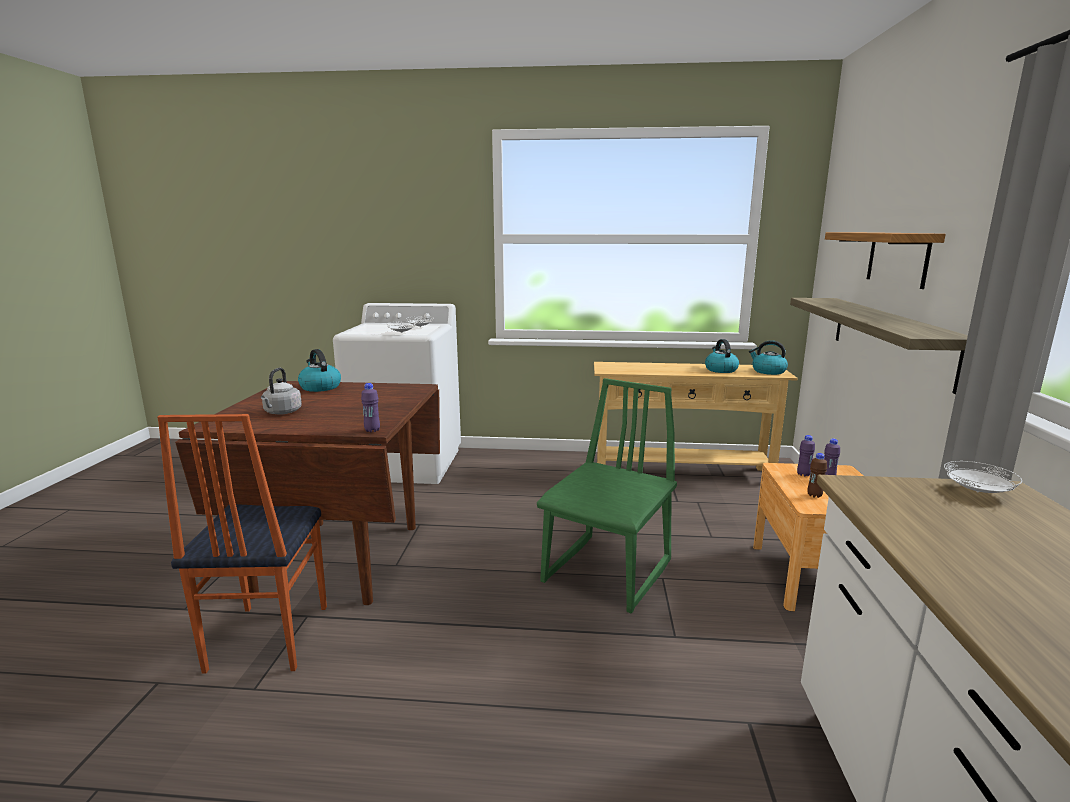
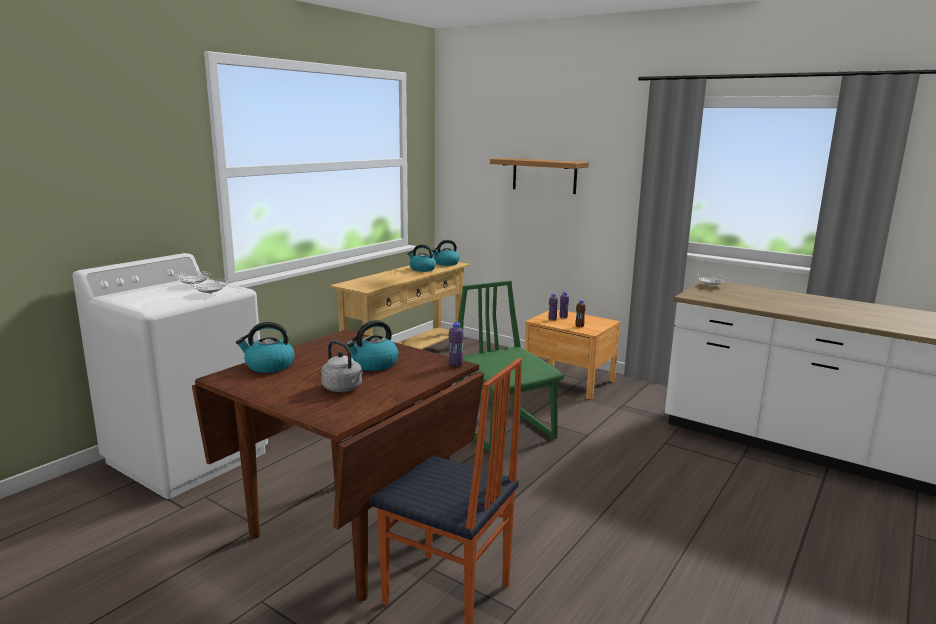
camera: 60 degrees left, 0 degrees up
shelf [790,298,968,394] -> none
none -> kettle [346,320,398,371]

